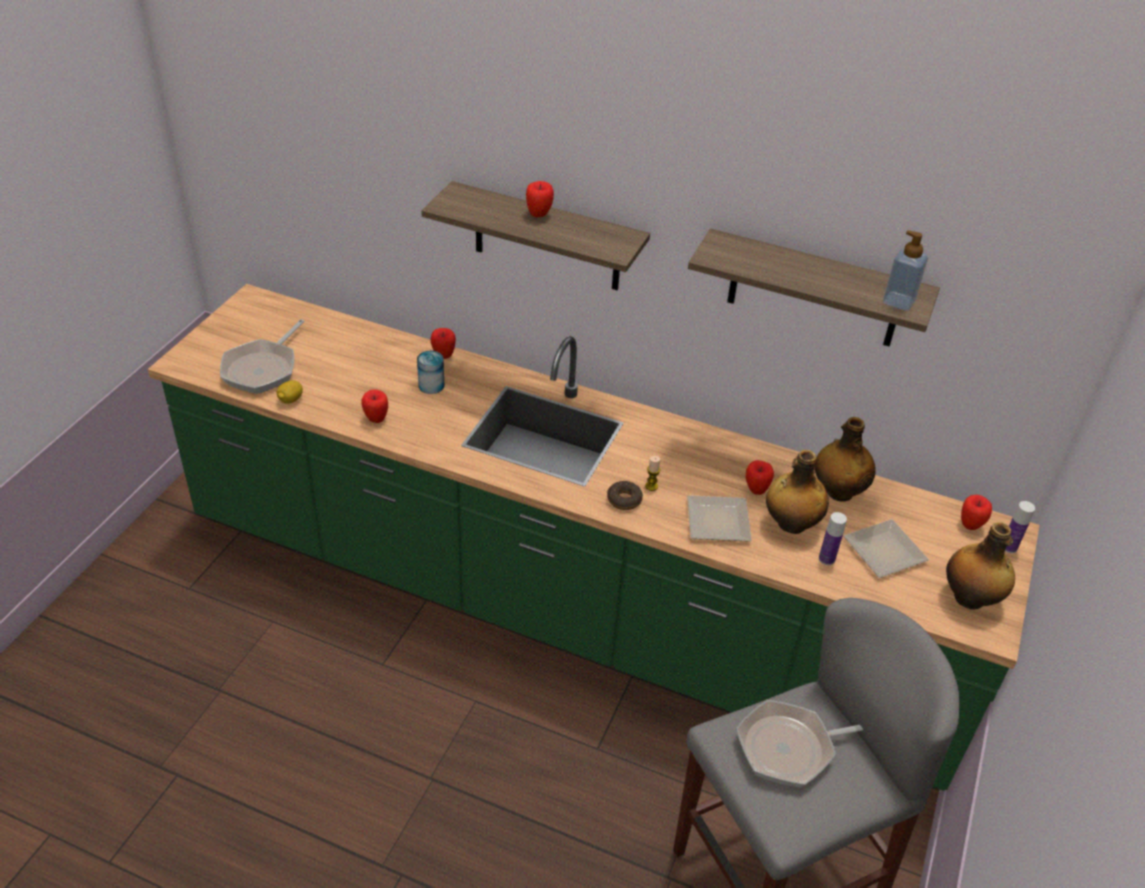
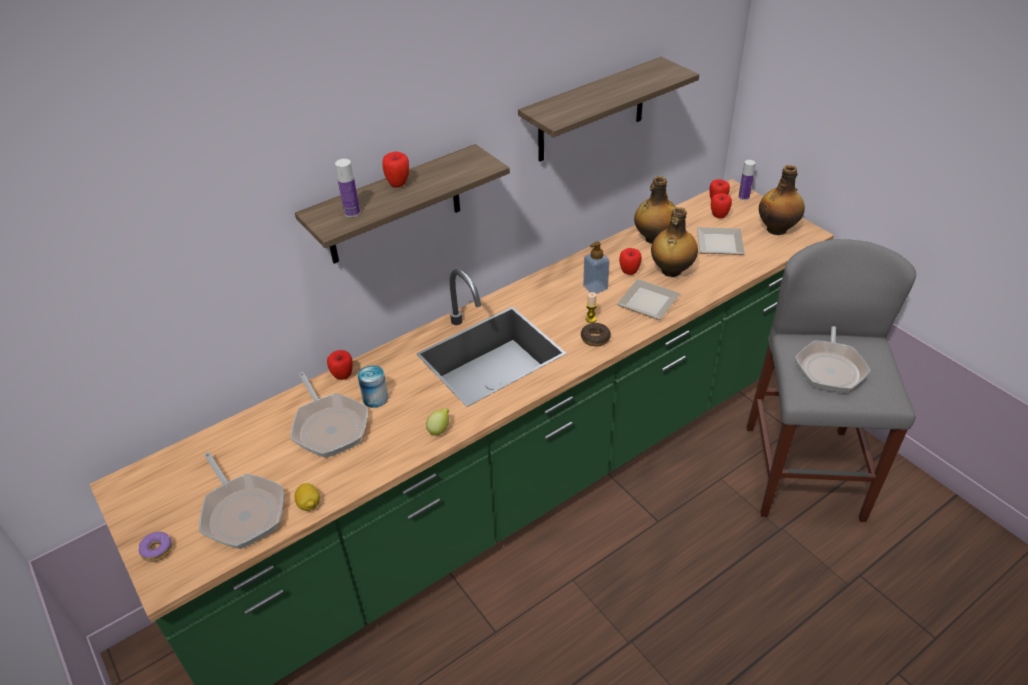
camera: 55 degrees left, 0 degrees up
apple [362,389,388,423] -> apple moved to [711,193,732,219]
bottle [819,512,847,565] -> bottle moved to [335,159,360,217]
soap dispenser [883,230,928,311] -> soap dispenser moved to [583,241,609,294]
none -> donut [138,532,172,562]
none -> frying pan [290,372,368,458]
none -> lemon [426,408,449,436]

